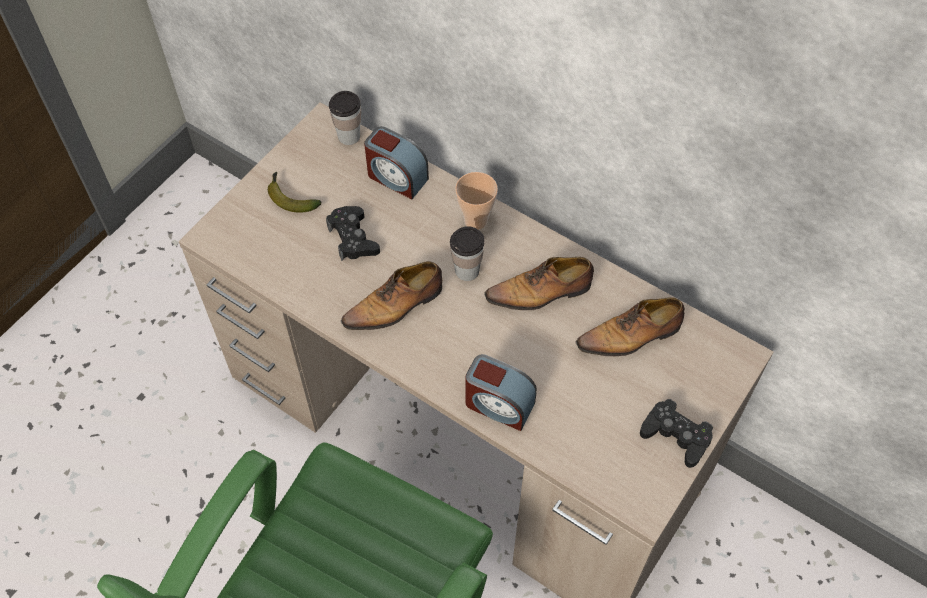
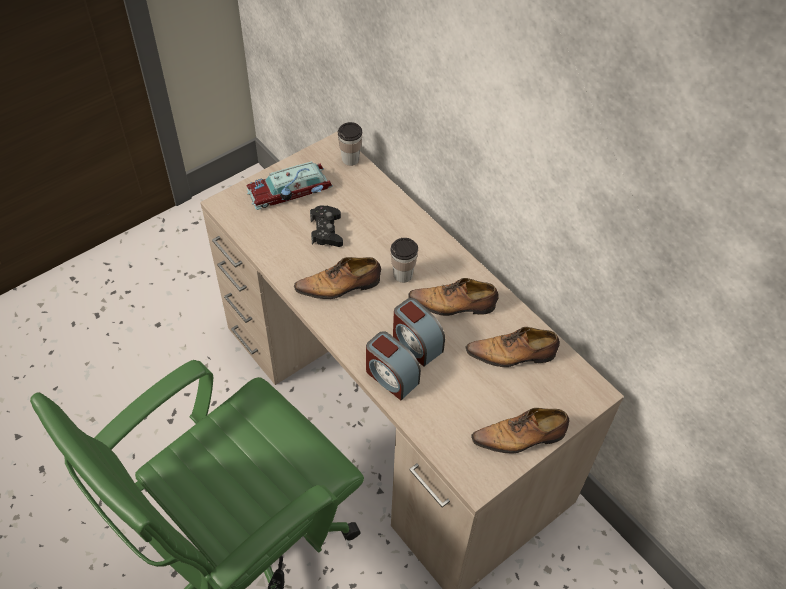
camera: 15 degrees right, 5 degrees down
banana [268,172,322,213] -> toy car [246,161,333,210]
alarm clock [364,126,429,199] -> alarm clock moved to [393,298,445,367]
cup [455,172,498,230] -> none
black game controller [640,399,713,468] -> shoe [471,408,570,454]

